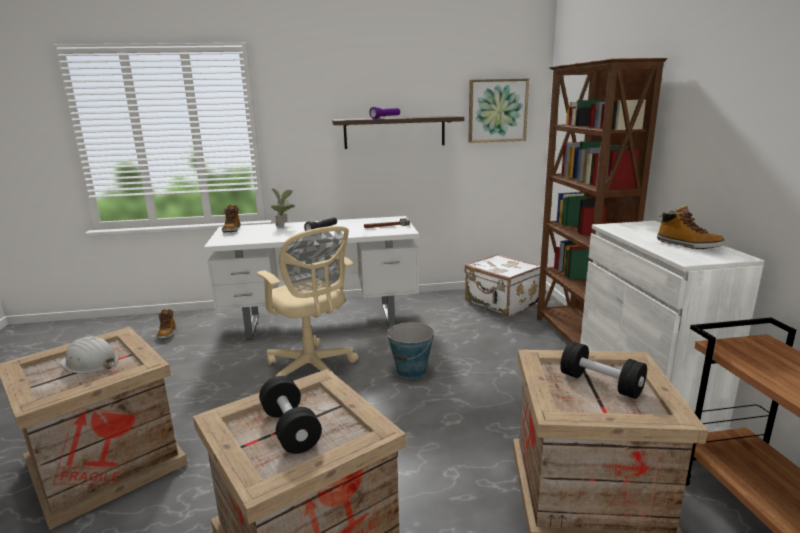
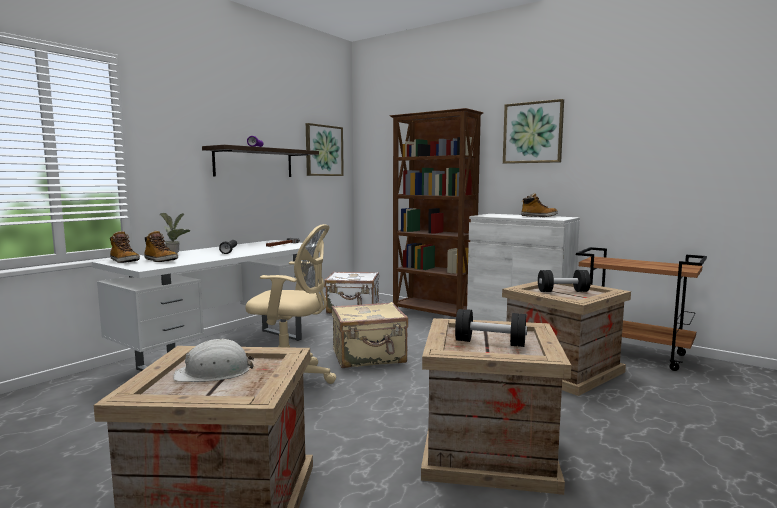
camera: 45 degrees left, 10 degrees down
boot [157,309,176,339] -> boot moved to [144,231,178,262]
bucket [386,322,434,379] -> beige suitcase [332,302,408,368]
none -> picture [503,99,564,164]

